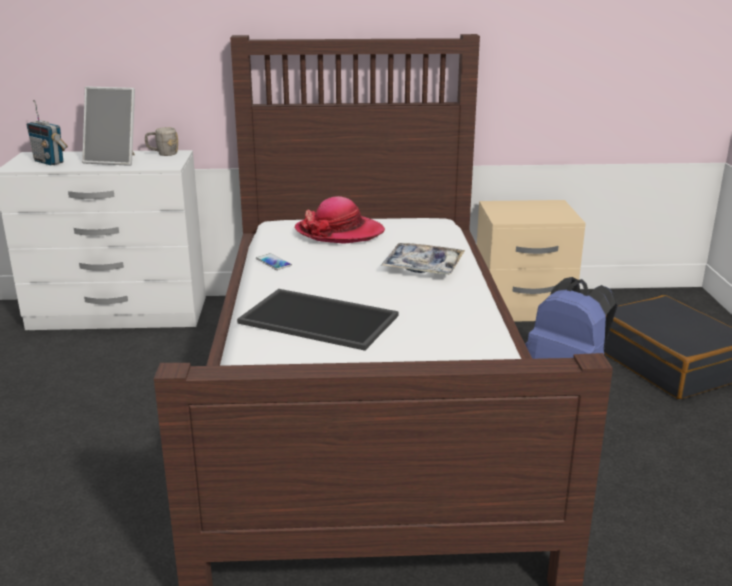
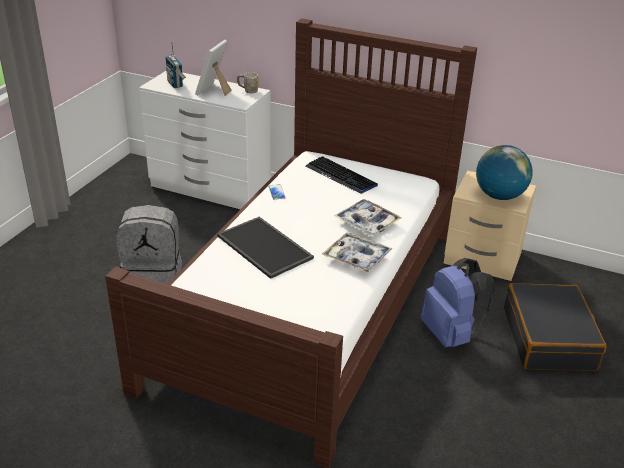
camera: 25 degrees right, 10 degrees up
picture frame [82,86,135,166] -> picture frame turned 75 degrees clockwise [195,40,232,96]
hat [295,196,385,244] -> keyboard [305,156,378,194]
none -> grey backpack [117,205,182,284]
none -> tray [322,233,392,273]
none -> globe [476,145,533,200]

